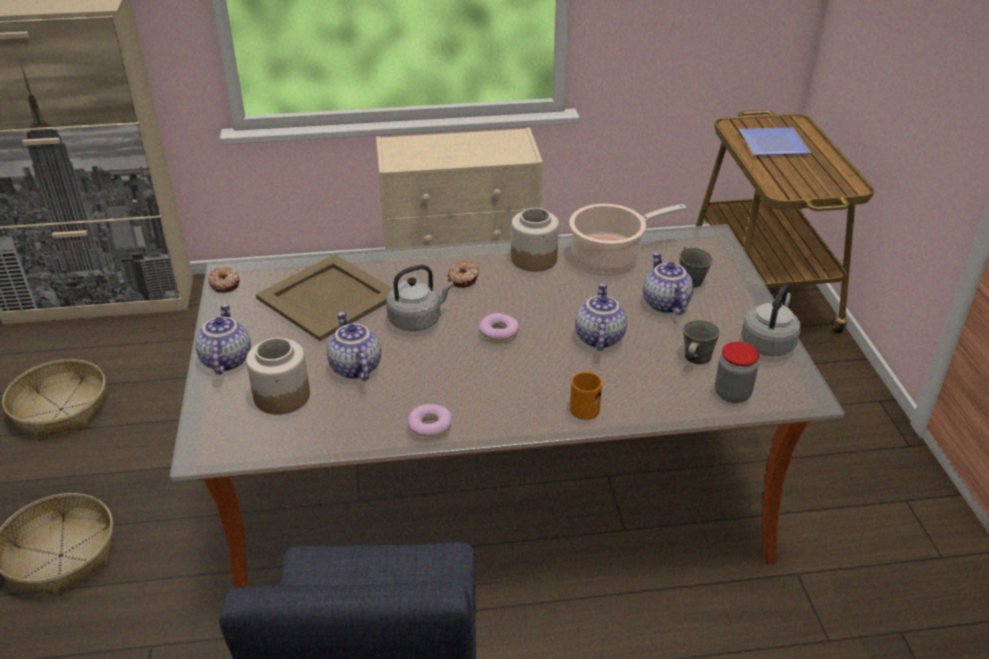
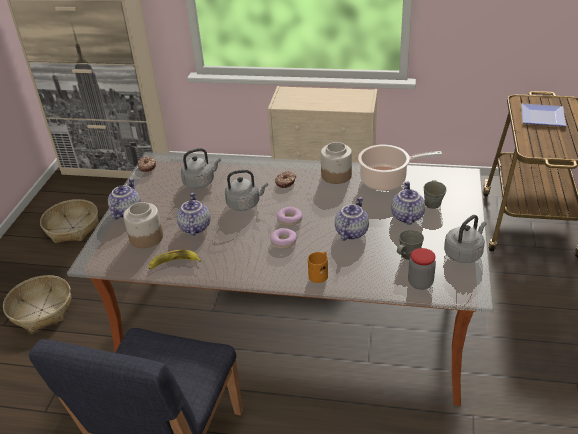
camera: 20 degrees right, 0 degrees up
beige tray [256,254,393,341] -> grey kettle [181,148,221,189]
donut [408,404,452,440] -> donut moved to [270,228,297,249]
none -> banana [149,250,201,269]

